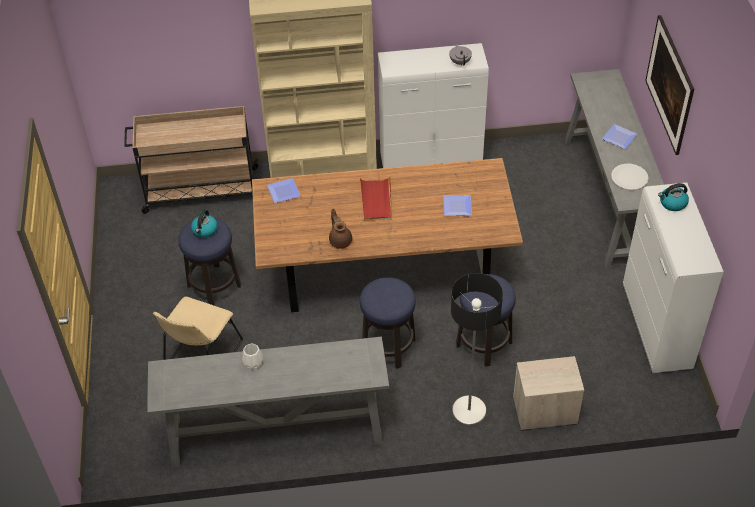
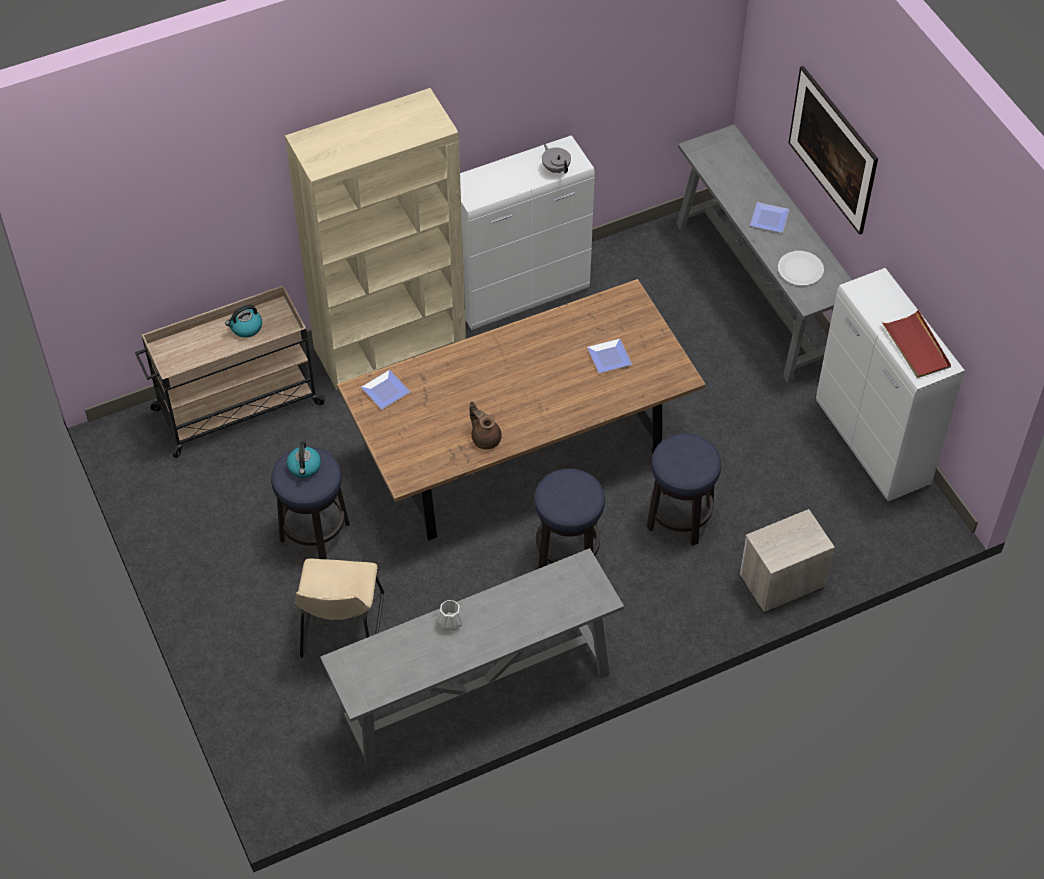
camera: 20 degrees left, 5 degrees up
red tray [360,176,391,220] -> red tray moved to [881,310,951,378]
floor lamp [451,273,503,426] -> none
kettle [658,183,689,211] -> kettle moved to [225,305,262,338]

